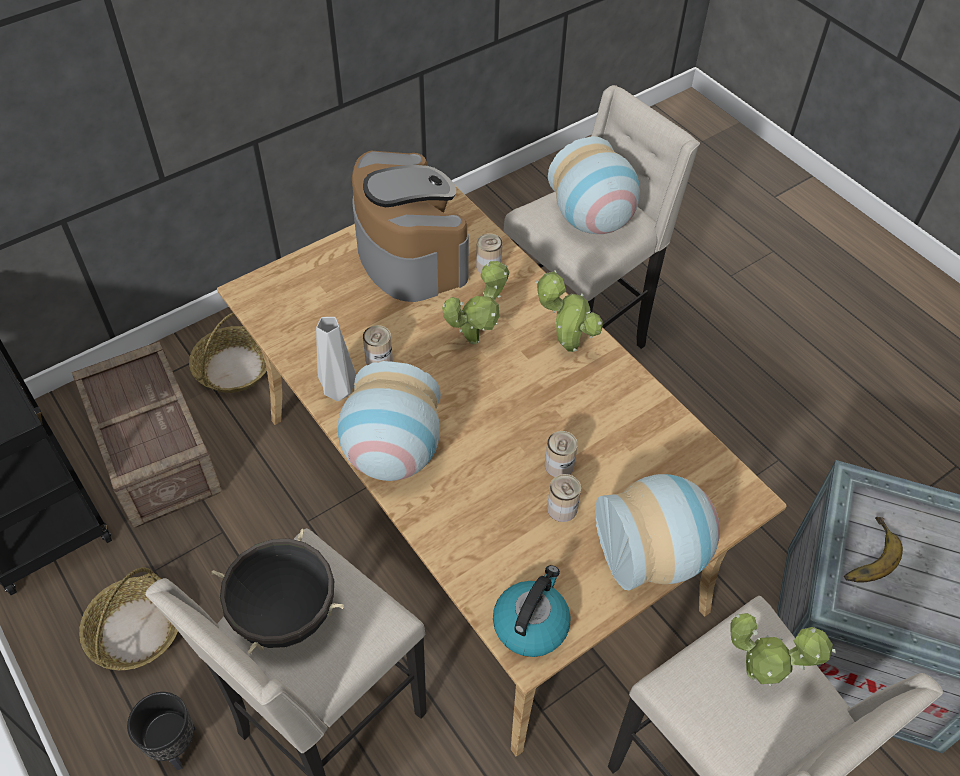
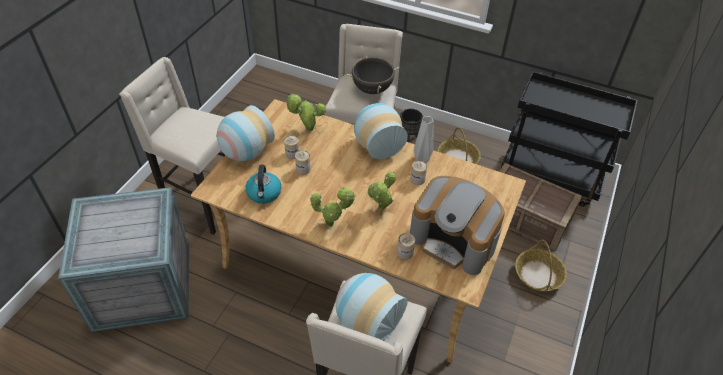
camera: 150 degrees right, 5 degrees down
kettle [493,565,571,657] -> kettle moved to [245,165,281,204]
potted plant [730,613,836,686] -> potted plant moved to [285,93,326,131]
banana [844,517,903,582] -> none

